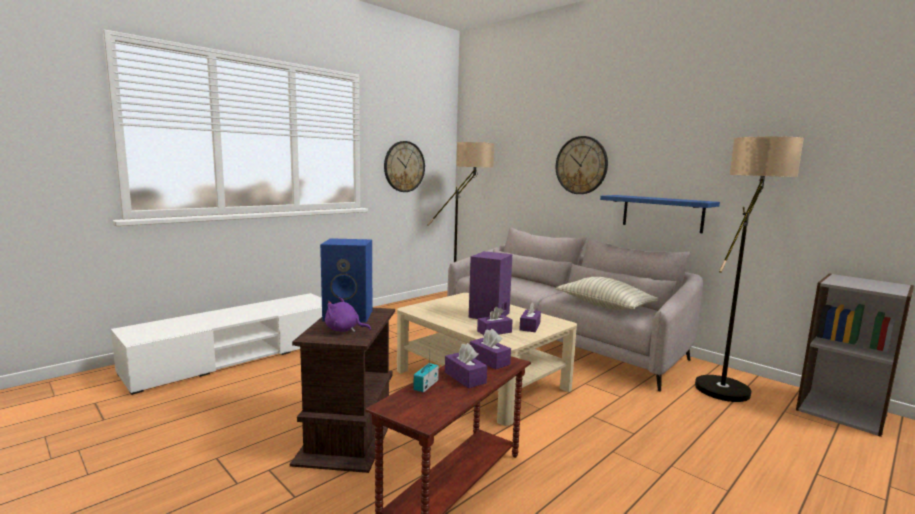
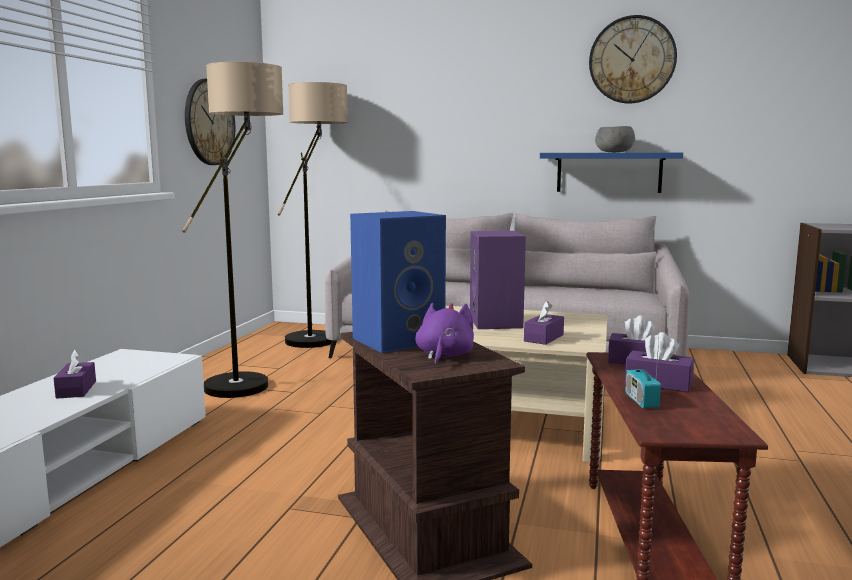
camera: 30 degrees left, 0 degrees up
purple plush toy [325,297,371,332] -> purple plush toy turned 120 degrees clockwise [415,303,474,365]
purple tissue box [519,302,541,332] -> purple tissue box moved to [53,349,96,399]
wall clock [556,136,608,194] -> wall clock moved to [589,15,677,104]
pillow [556,277,659,310] -> none
floor lamp [695,136,804,402] -> floor lamp moved to [182,62,283,398]
none -> grey bowl [595,126,635,152]

